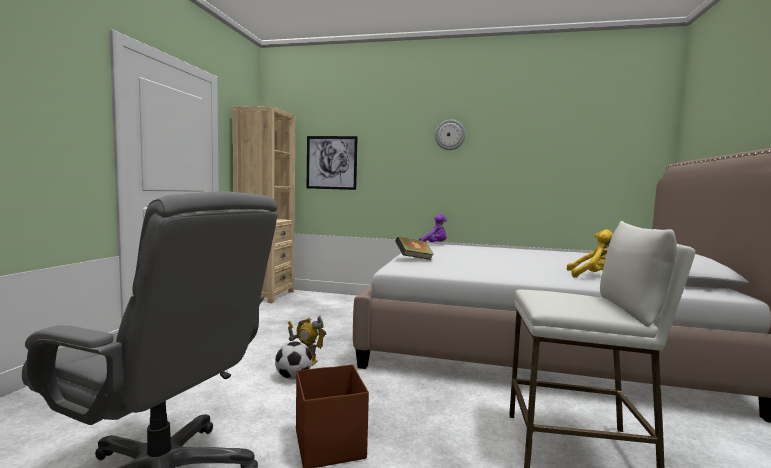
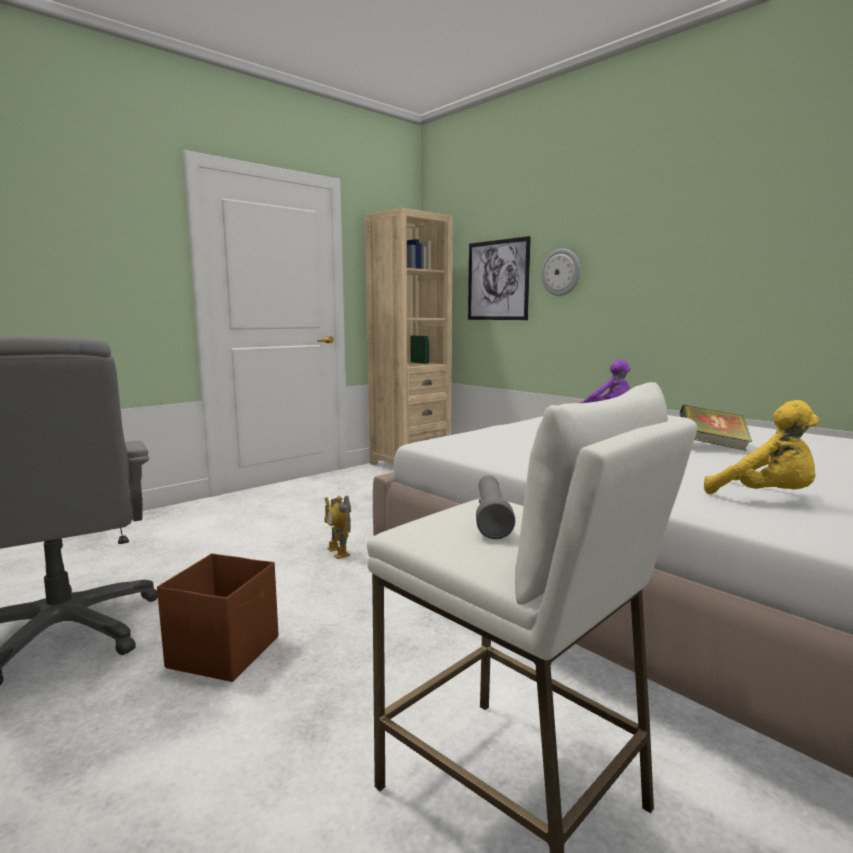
camera: 35 degrees right, 5 degrees up
football [275,341,312,379] -> none
book [395,237,434,260] -> book moved to [680,405,752,451]
wall clock [435,119,465,150] -> wall clock moved to [541,248,580,296]
none -> grey flashlight [476,475,515,539]

